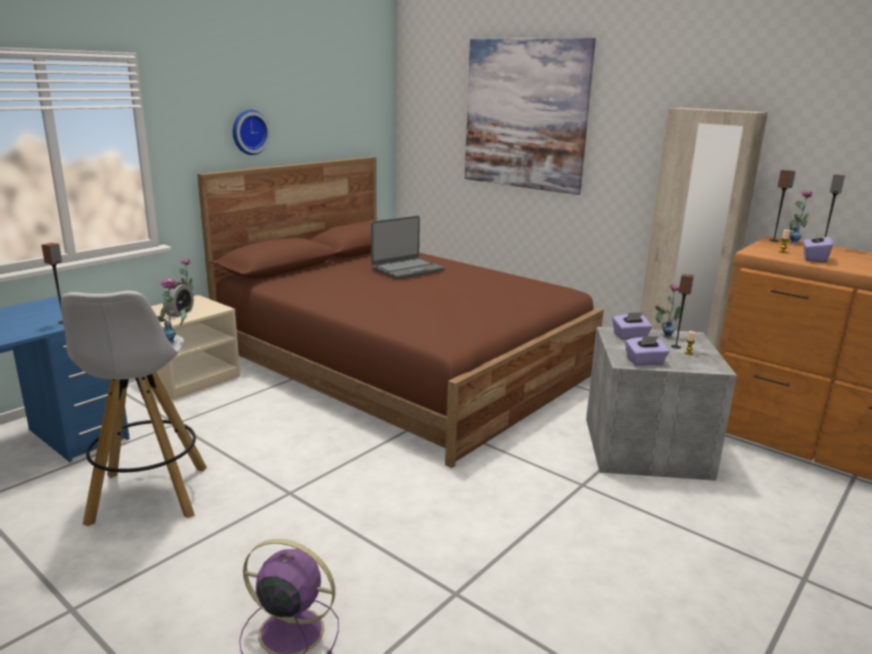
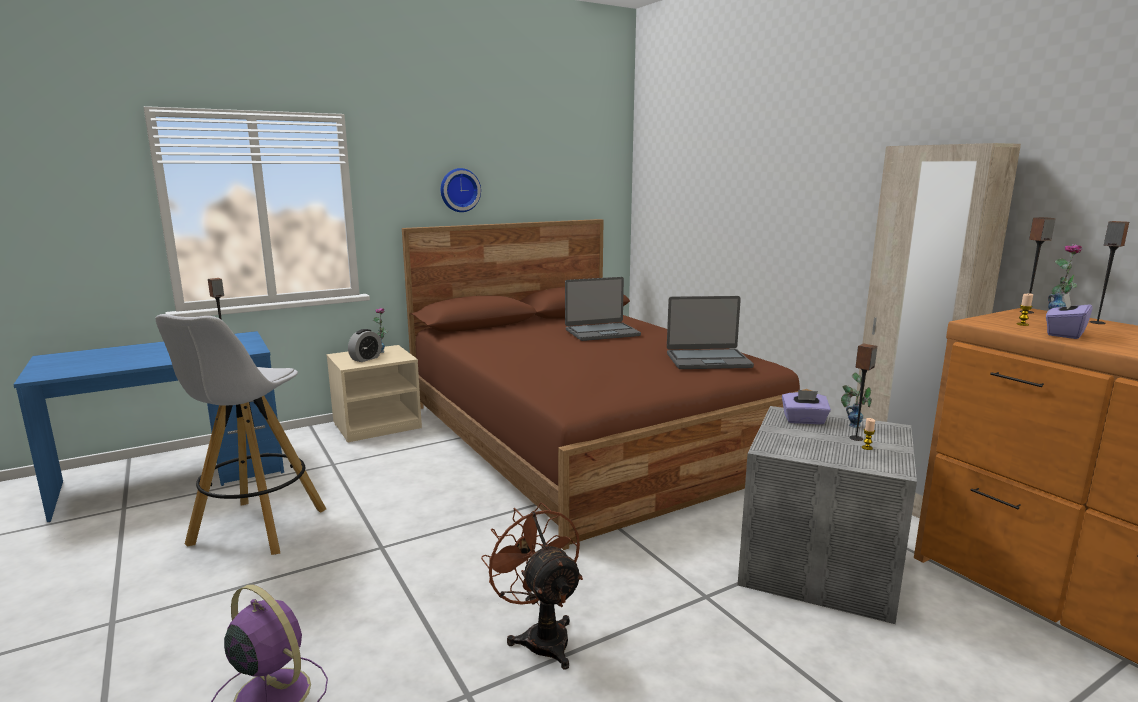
camera: 20 degrees right, 5 degrees down
vase [157,279,191,344] -> none
picture [465,38,596,195] -> none
purple tissue box [625,336,669,366] -> none
none -> brown fan [481,502,583,670]
none -> laptop [667,296,754,369]

